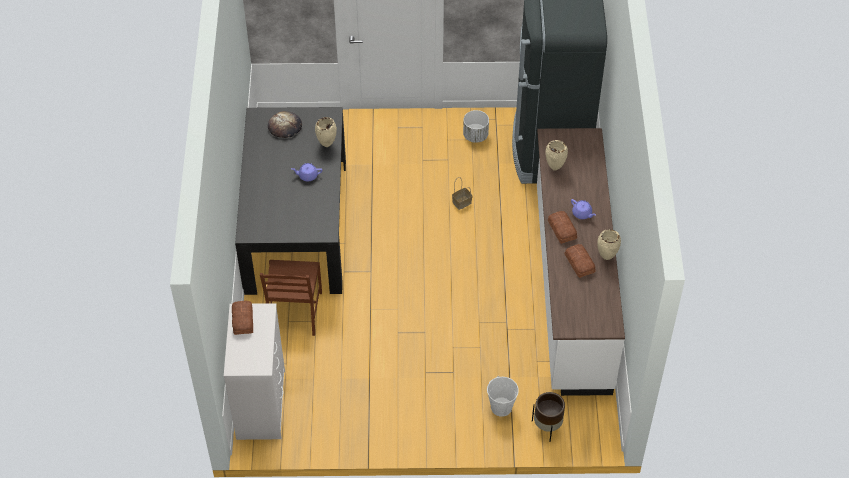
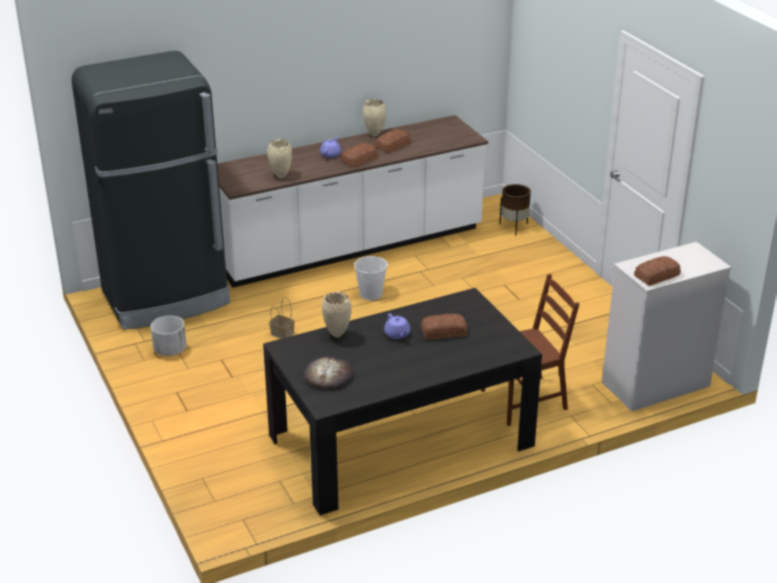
camera: 115 degrees left, 20 degrees down
white bucket [487,376,519,417] -> white bucket moved to [354,256,388,301]
none -> bread [421,314,467,340]

